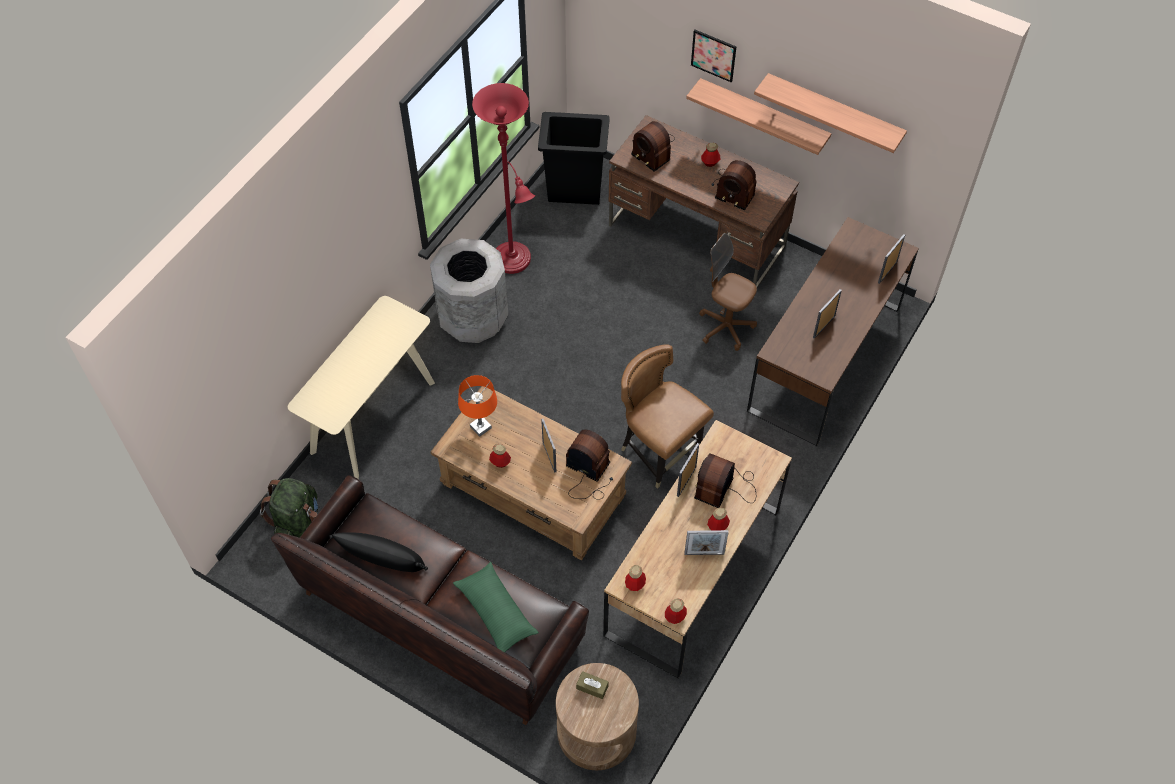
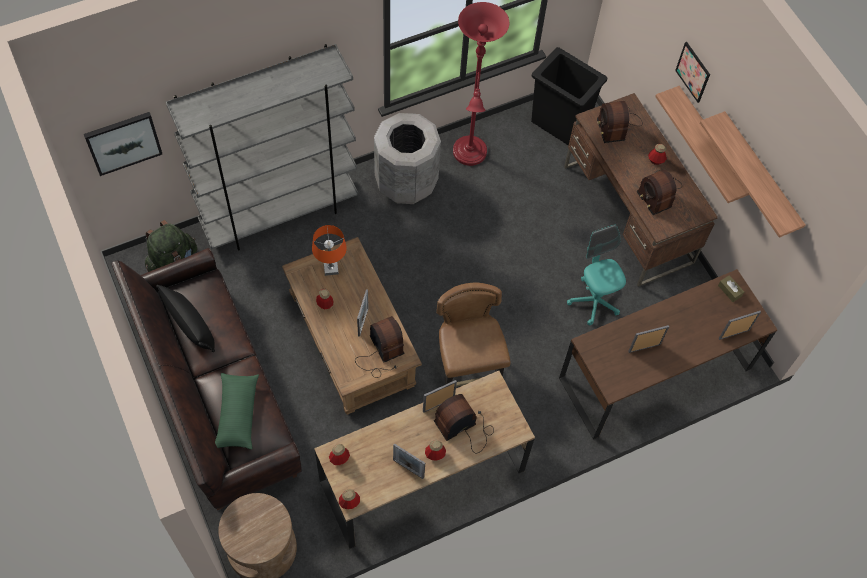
camera: 30 degrees right, 5 degrees up
beige console table [288,296,435,479] -> grey bookcase [166,44,358,251]
brown tissue box [576,671,609,699] -> brown tissue box moved to [718,275,744,302]
brown office chair [699,233,757,351] -> turquoise office chair [567,225,626,326]
none -> picture [84,112,162,176]

